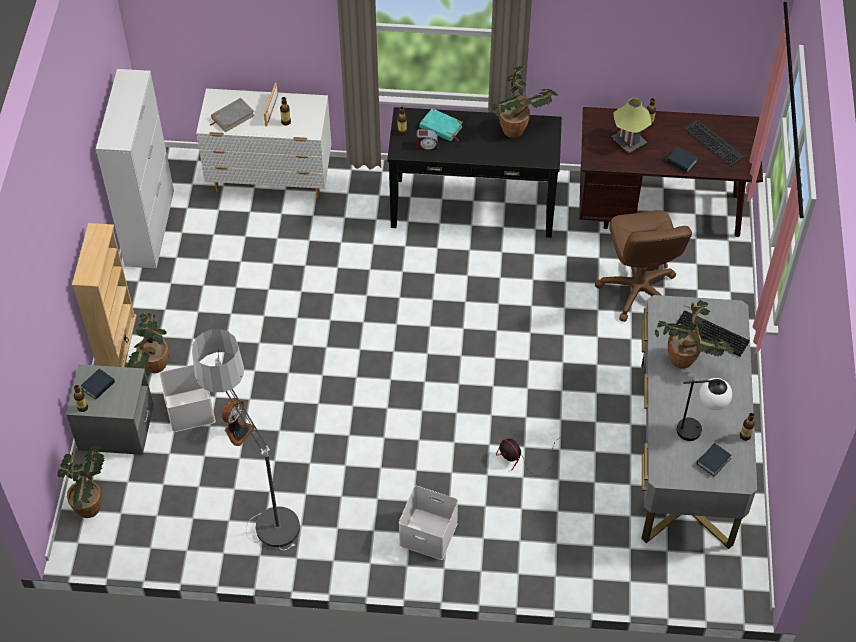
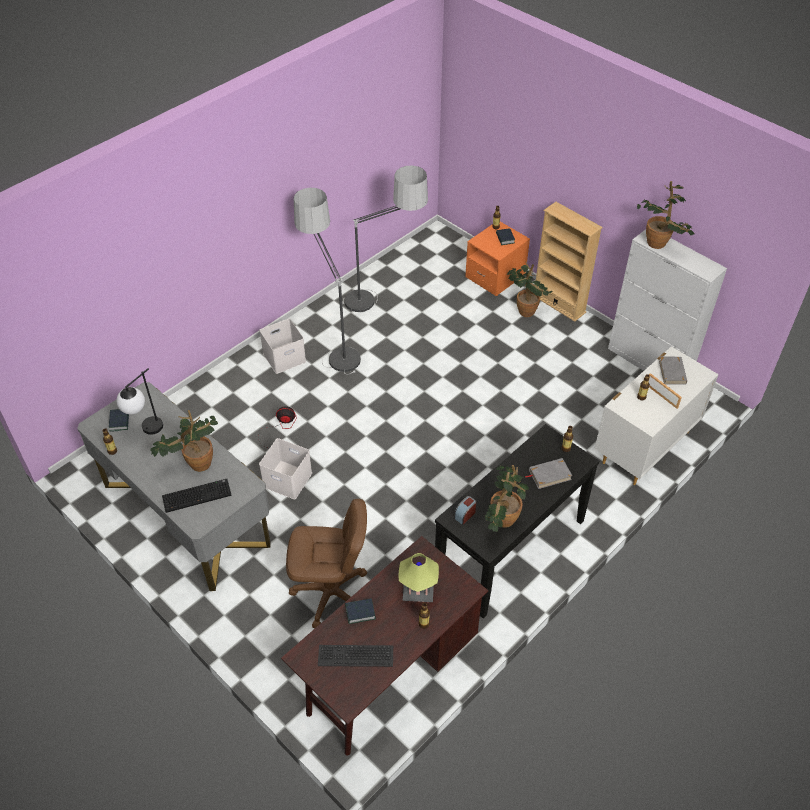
camera: 130 degrees right, 5 degrees down
potted plant [57,446,105,518] -> potted plant moved to [637,181,694,249]
grey nightstand [66,364,154,455] -> orange nightstand [465,222,530,296]
white storage box [159,363,216,432] -> white storage box moved to [259,438,312,499]
fan [221,398,255,446] -> none
alarm clock [416,129,438,150] -> alarm clock moved to [454,496,476,525]
turquoise book [419,108,463,141] -> grey book [525,458,572,489]
brown office chair [595,210,692,322] -> brown office chair turned 150 degrees clockwise [286,499,367,628]
none -> floor lamp [294,188,361,374]

